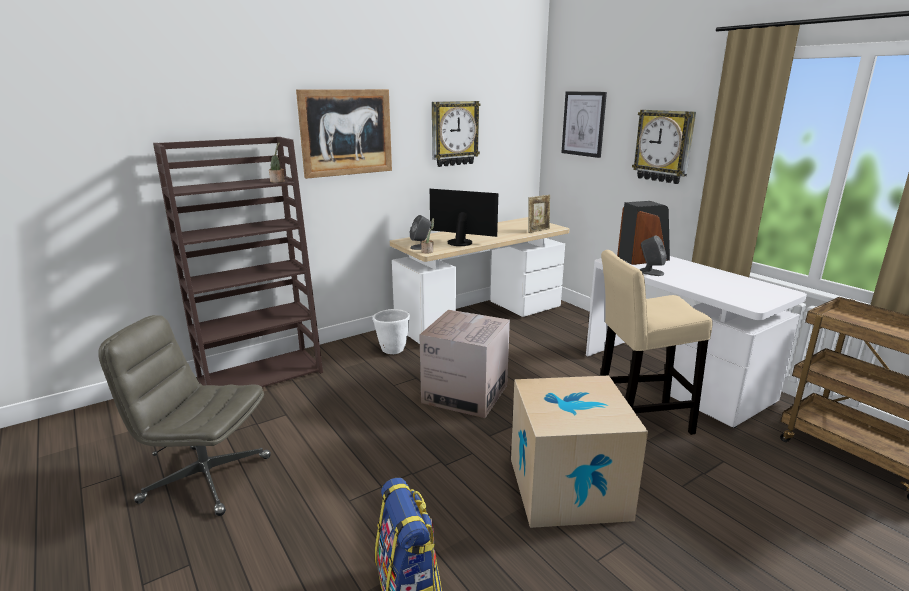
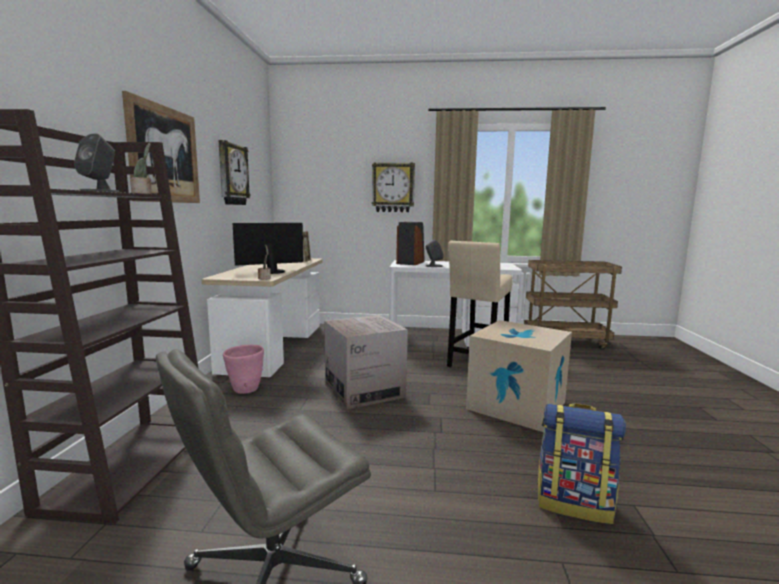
camera: 50 degrees left, 10 degrees down
white planter [373,309,410,354] -> pink planter [223,345,264,394]
grey speaker [410,215,431,250] -> grey speaker moved to [74,133,120,193]
picture [561,91,607,158] -> none

